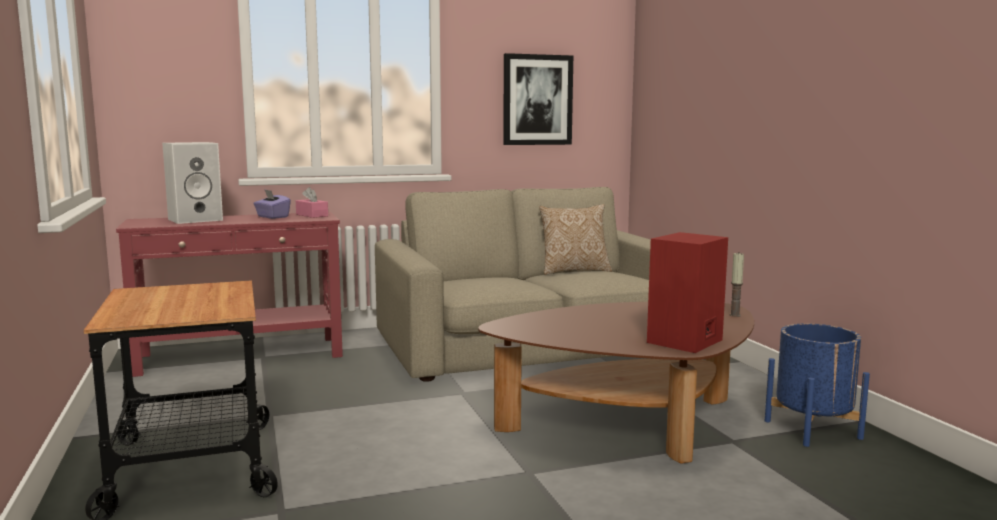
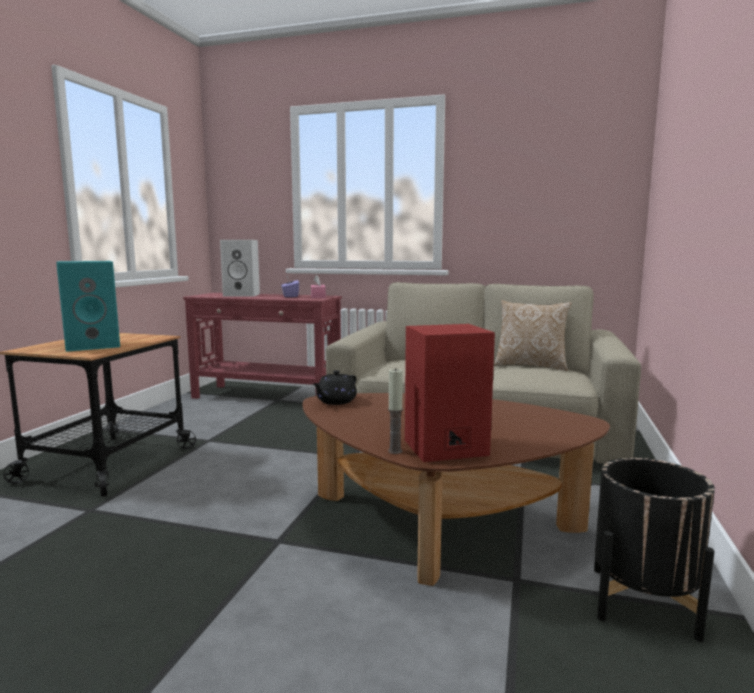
camera: 35 degrees right, 0 degrees up
picture [503,53,573,145] -> none
candle [729,253,744,317] -> candle moved to [388,368,403,454]
blue planter [765,323,870,447] -> black planter [594,458,715,642]
none -> turquoise speaker [56,261,120,352]
none -> black teapot [313,370,357,405]

